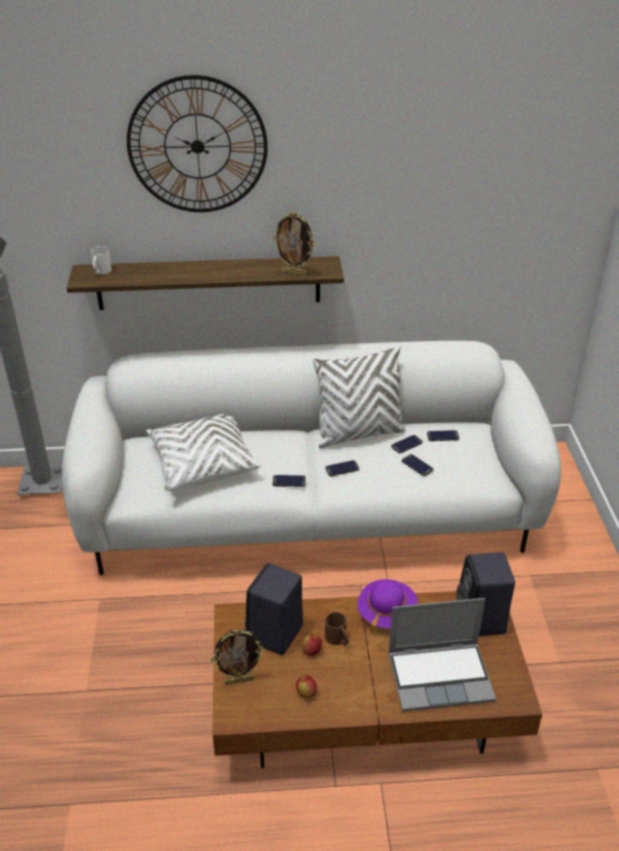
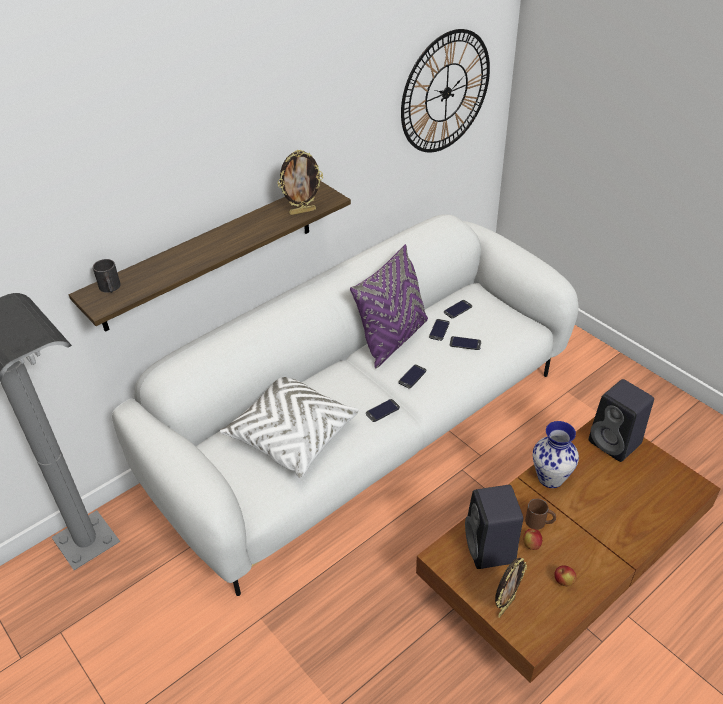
camera: 35 degrees left, 5 degrees up
white mug [90,246,112,274] -> black mug [93,259,121,293]
wall clock [127,75,268,212] -> wall clock moved to [401,29,490,153]
white pillow [312,346,406,448] -> purple pillow [350,244,428,369]
purple hat [357,579,418,634] -> vase [533,421,579,488]
laptop [388,598,496,712] -> none

